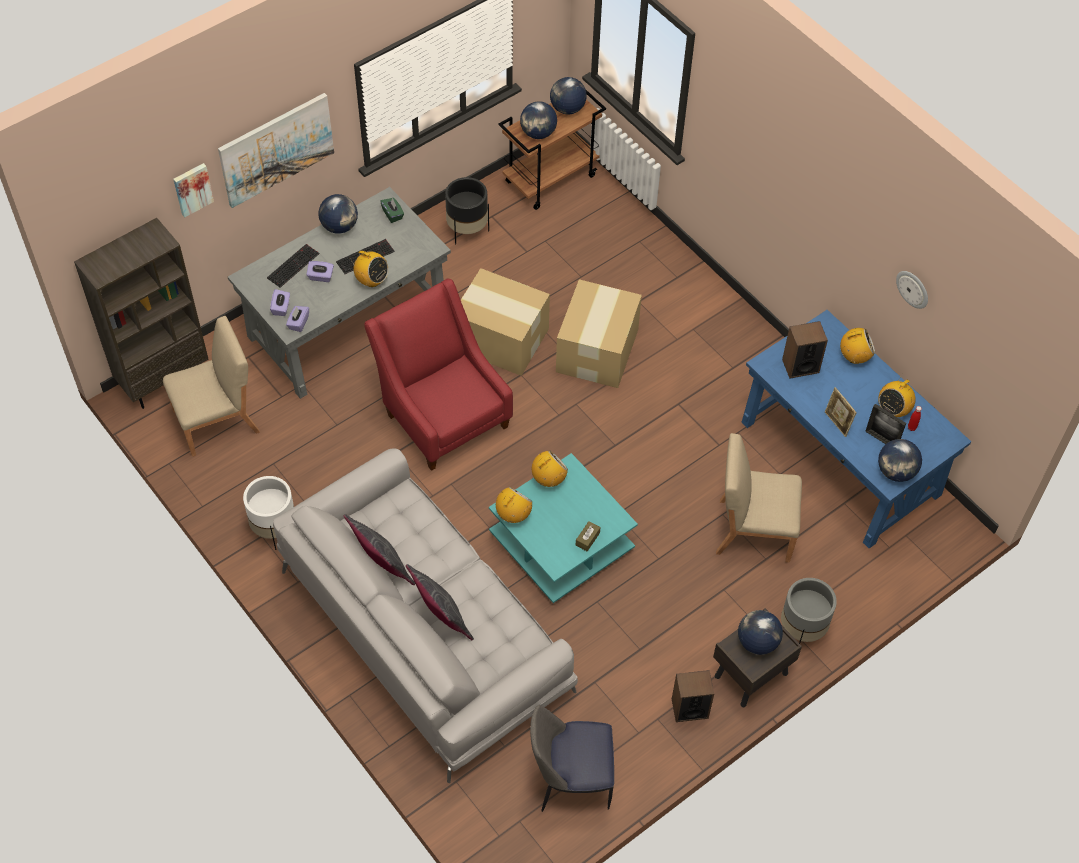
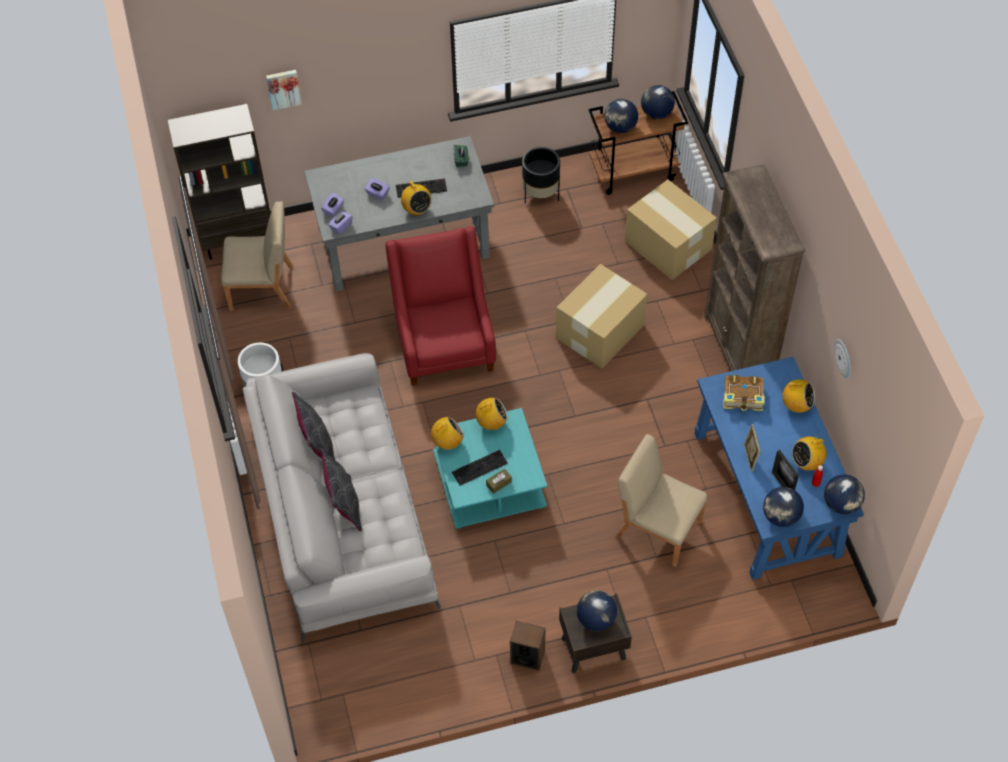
camera: 25 degrees right, 0 degrees up
picture [218,93,334,208] -> none
keyboard [267,244,319,288] -> keyboard moved to [452,450,508,486]
globe [318,194,358,234] -> globe moved to [824,475,865,514]
cardboard box [461,268,550,376] -> cardboard box moved to [625,180,717,280]
chair [530,705,614,812] -> none
grey planter [781,578,837,644] -> none
speaker [782,321,828,379] -> book [723,375,764,411]
none -> brown bookcase [704,164,805,371]

